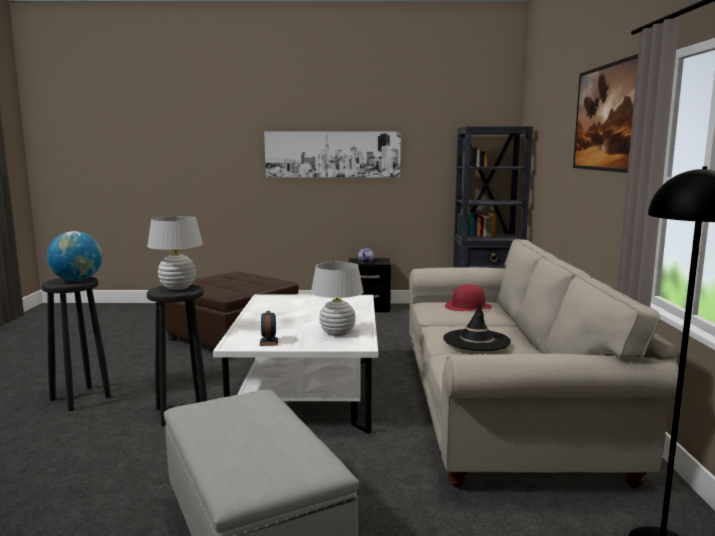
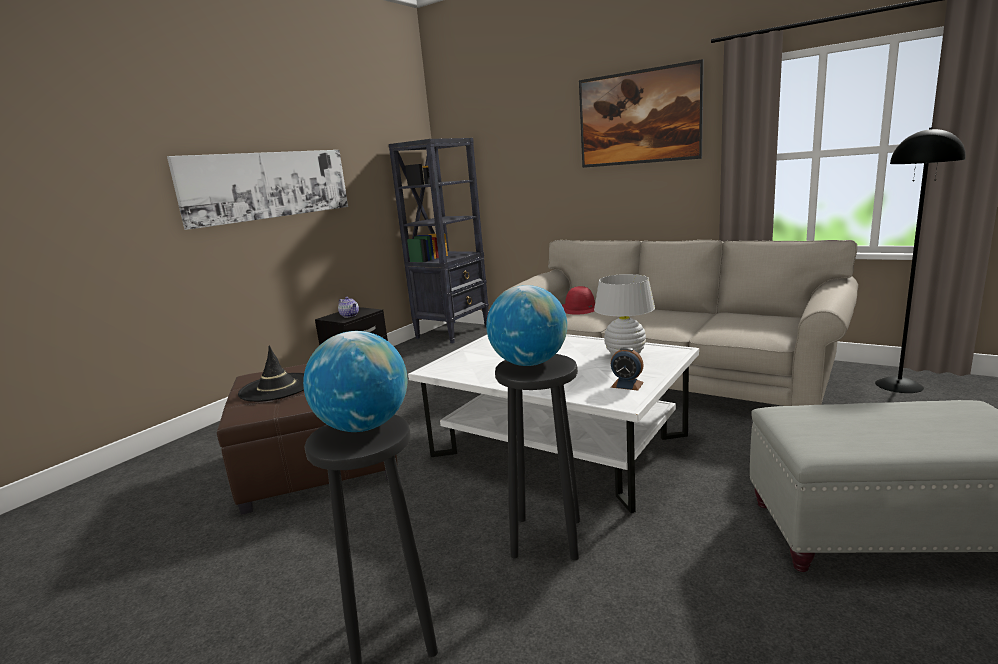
camera: 55 degrees left, 5 degrees up
white table lamp [147,216,203,290] -> globe [486,285,567,366]
black hat [443,301,511,351] -> black hat moved to [238,345,304,402]

